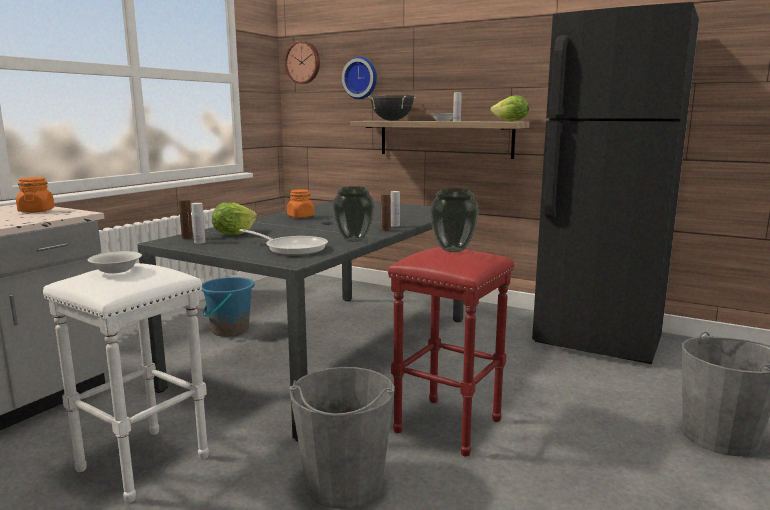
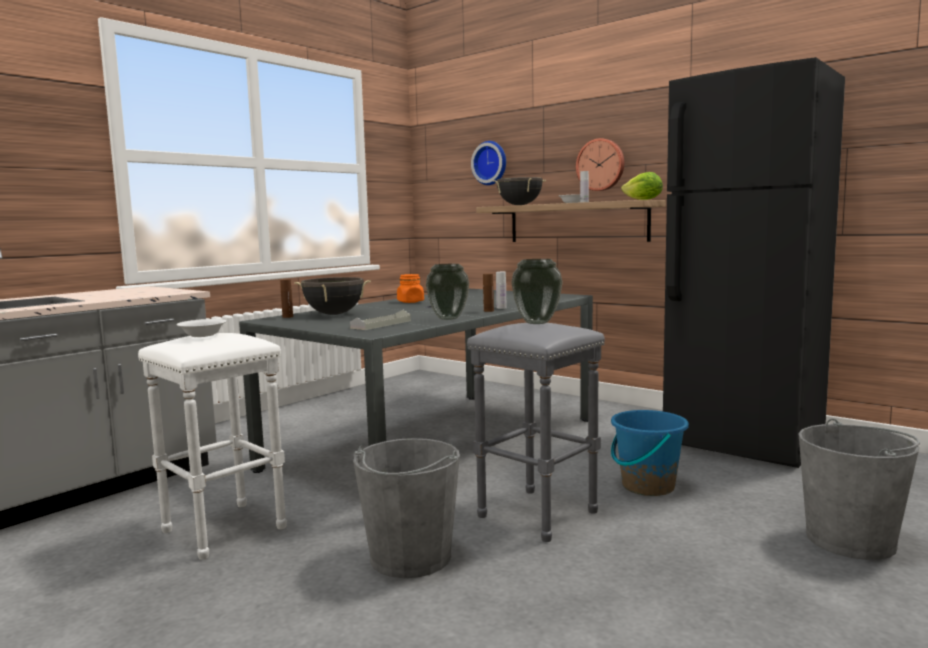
camera: 10 degrees right, 5 degrees down
orange jar [16,177,54,213] -> none
white bottle [191,203,206,244] -> none
blue bucket [201,277,255,337] -> blue bucket moved to [611,410,689,496]
lettuce [212,202,257,235] -> black cooking pot [294,277,371,315]
frying pan [239,229,328,255] -> grey tray [350,310,411,330]
wall clock [285,41,320,84] -> wall clock moved to [576,138,624,191]
red stool [388,247,514,457] -> grey stool [467,323,605,542]

